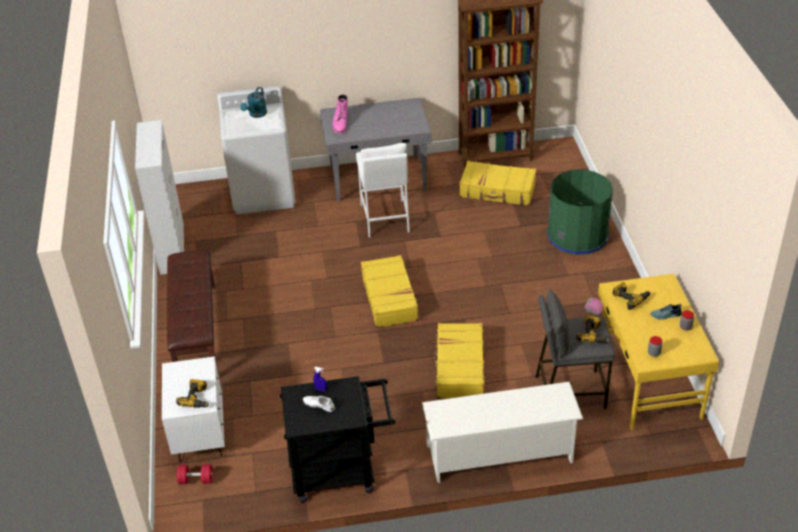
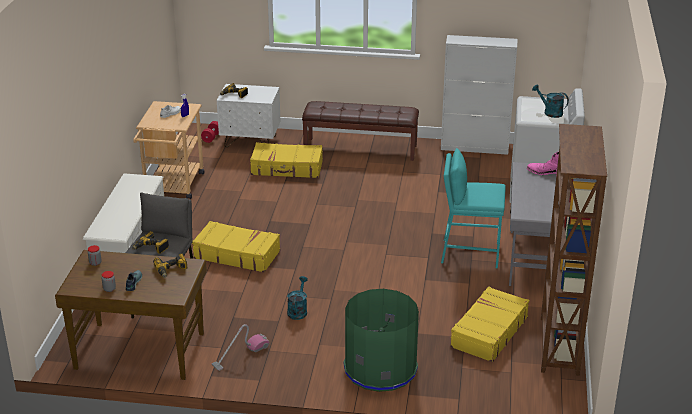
camera: 105 degrees right, 10 degrees down
black cart [280,376,396,503] -> beige cart [133,101,205,199]
white stool [356,143,410,237] -> turquoise stool [441,148,506,268]
yellow suitcase [361,255,420,328] -> yellow suitcase moved to [250,142,323,178]
yellow desk [598,274,719,430] -> brown desk [55,250,207,380]
none -> turquoise watering can [287,276,308,320]

